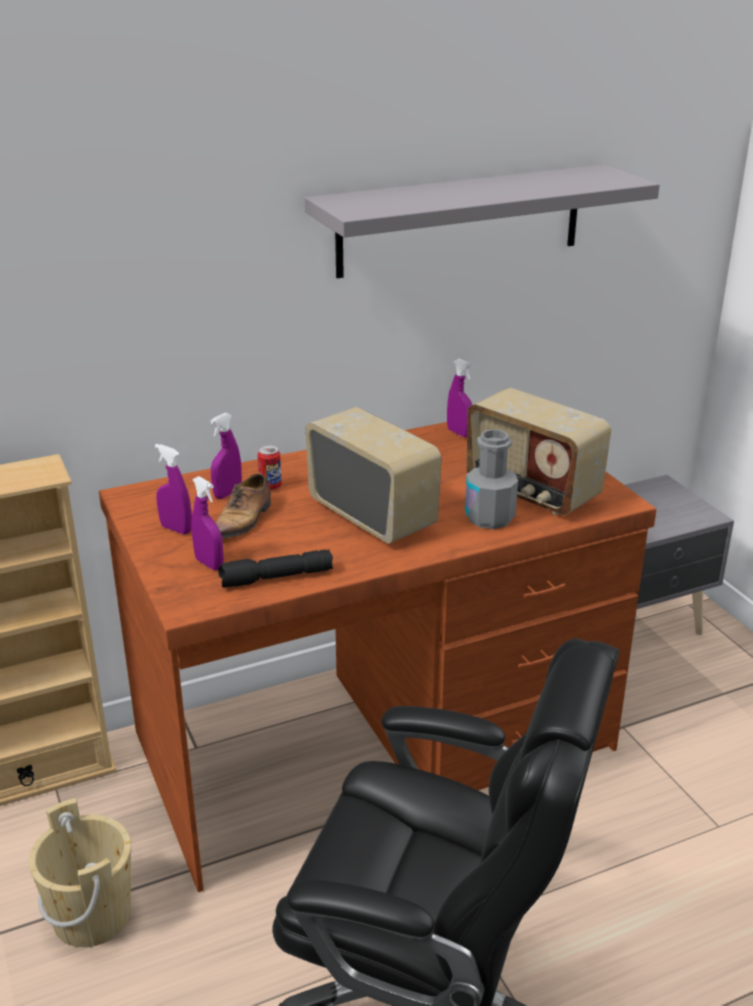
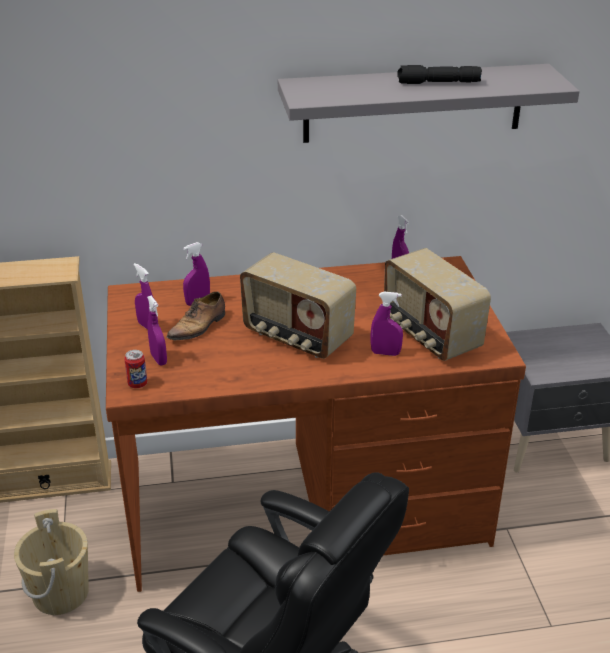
camera: 15 degrees right, 5 degrees up
black flashlight [218,550,333,588] -> black flashlight moved to [397,65,482,84]
can [257,446,282,491] -> can moved to [124,350,147,388]
radio [306,407,442,543] -> radio turned 150 degrees clockwise [240,252,356,359]
grey bottle [465,429,518,529] -> purple spray bottle [370,292,403,356]

